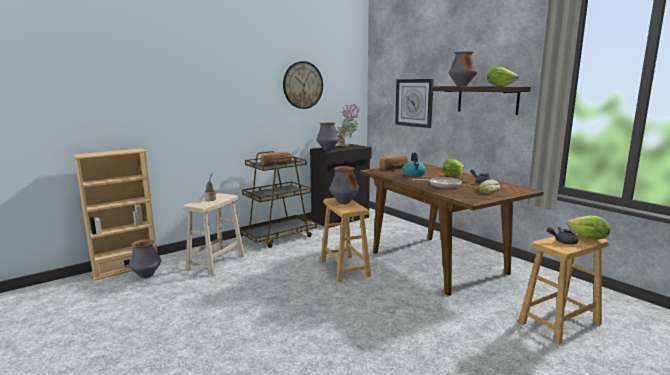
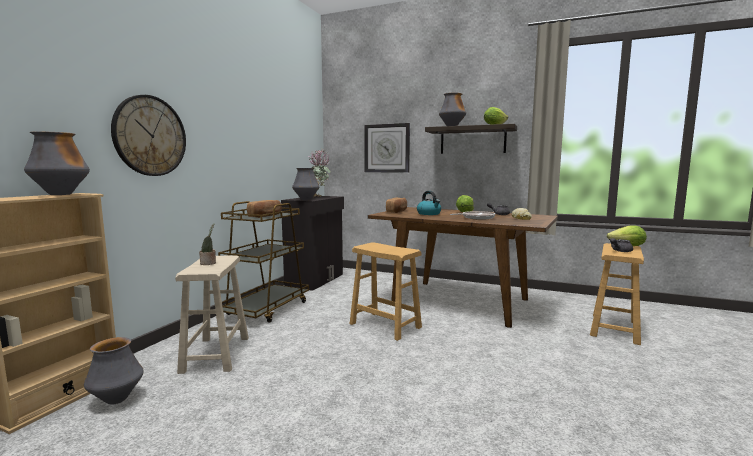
camera: 30 degrees left, 5 degrees down
wall clock [283,61,323,109] -> wall clock moved to [111,95,186,176]
vase [329,166,359,204] -> vase moved to [24,131,90,195]

